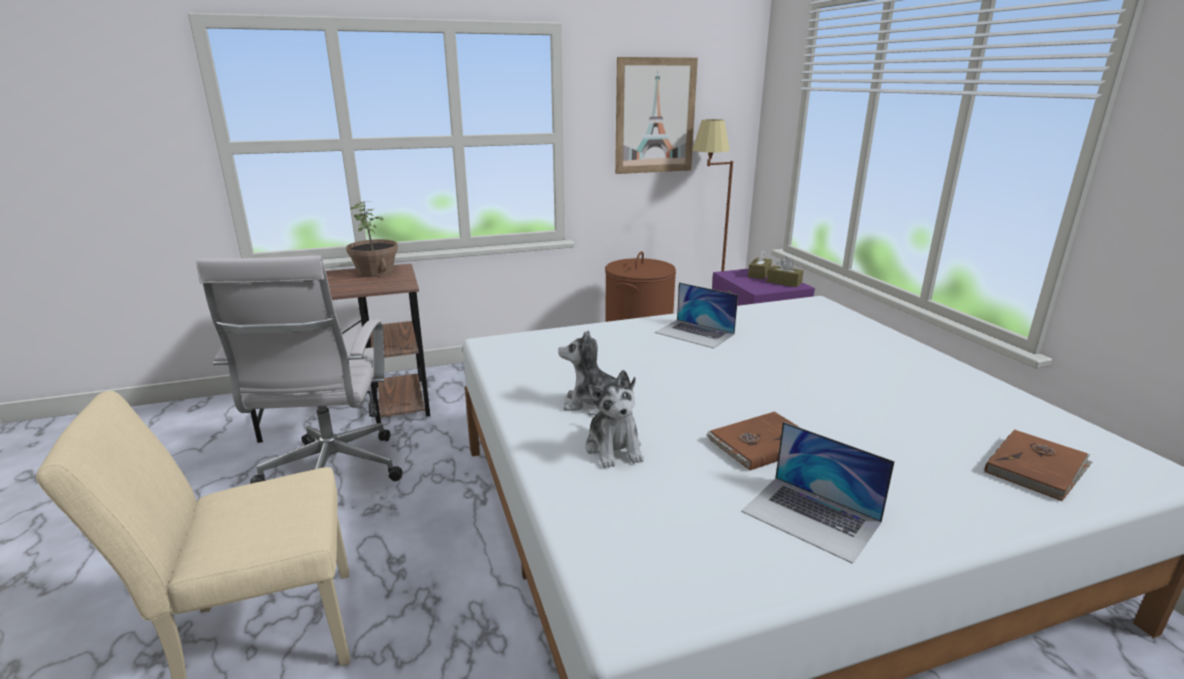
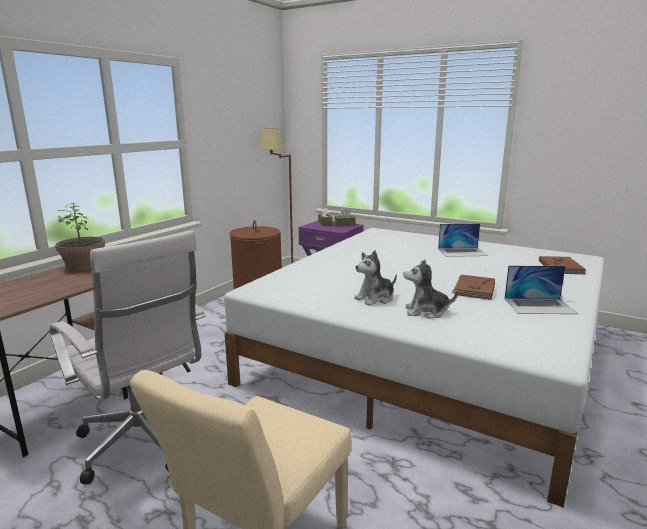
camera: 40 degrees left, 5 degrees down
plush toy [585,370,644,468] -> plush toy turned 150 degrees clockwise [403,259,458,319]
picture [615,57,698,174] -> none
laptop [655,282,738,348] -> laptop moved to [438,223,488,257]

